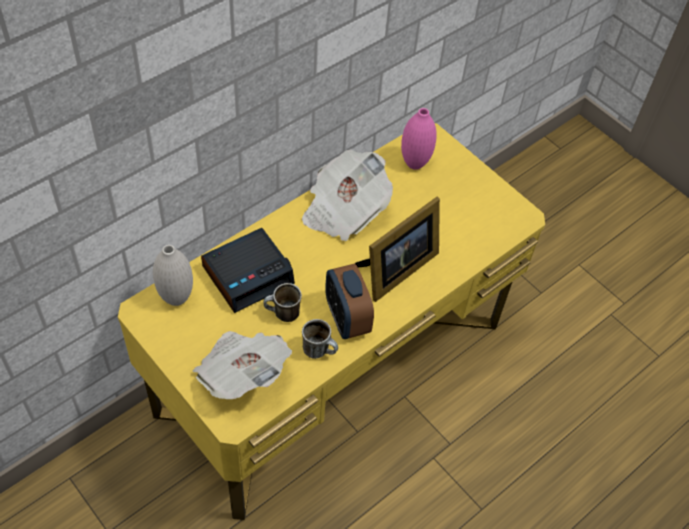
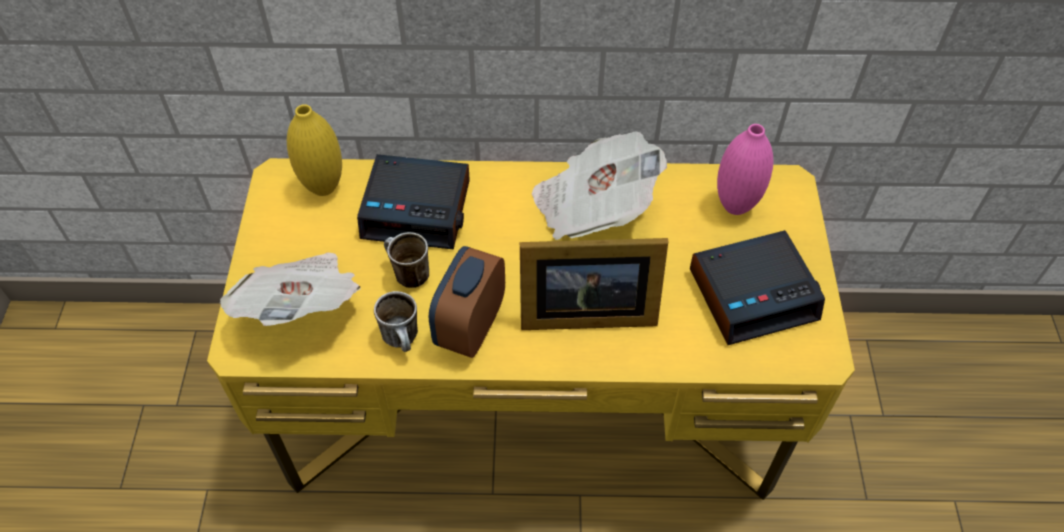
camera: 45 degrees right, 0 degrees up
white vase [153,245,193,306] -> yellow vase [287,104,342,196]
none -> alarm clock [690,230,825,345]

